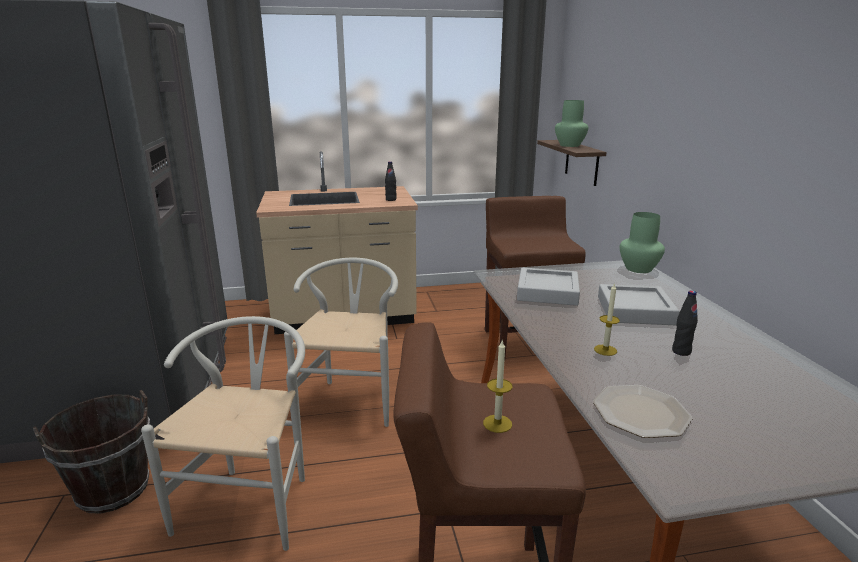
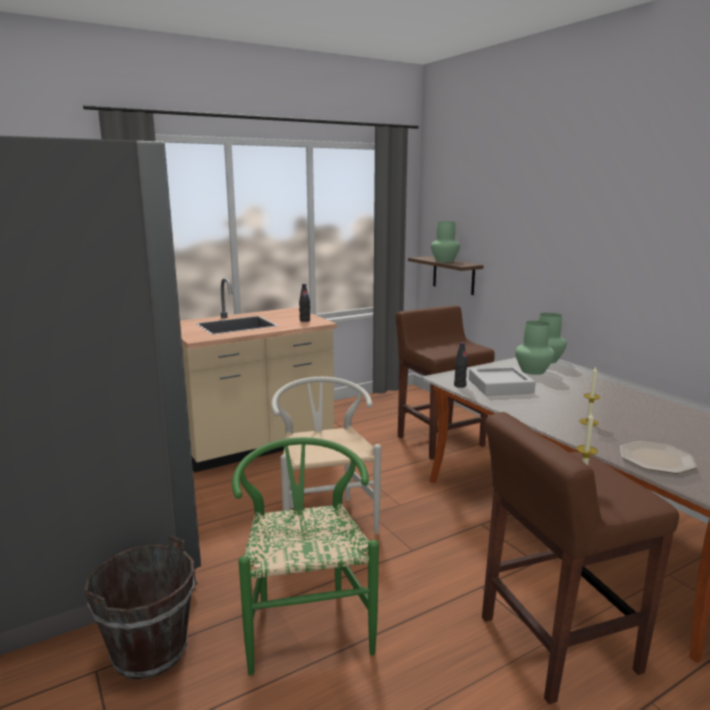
camera: 20 degrees left, 5 degrees down
white chair [141,316,305,551] -> green chair [232,437,379,676]
grey tray [598,284,680,325] -> none
black bottle [672,291,698,356] -> black bottle moved to [454,343,468,388]
none -> green vase [515,321,555,375]

